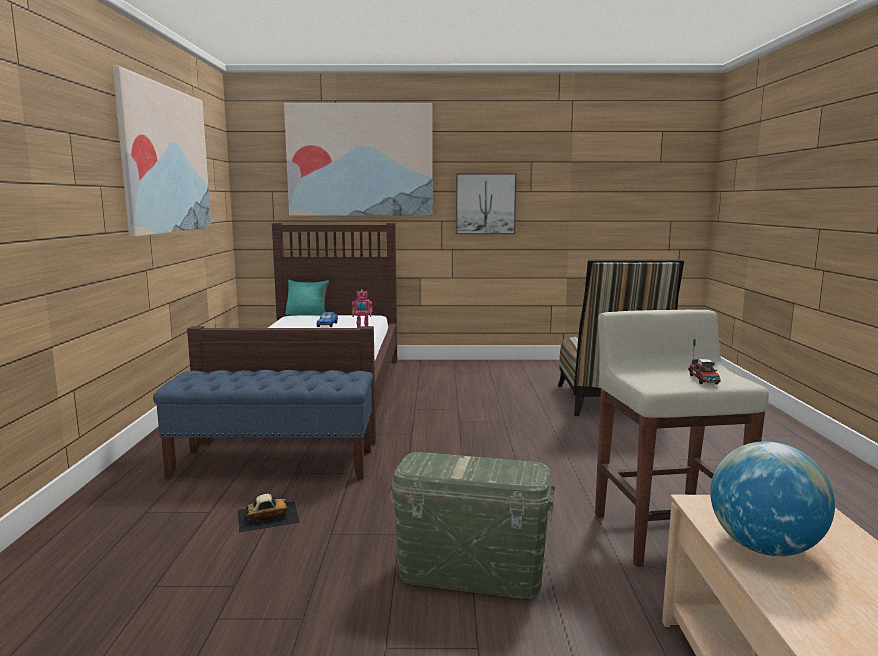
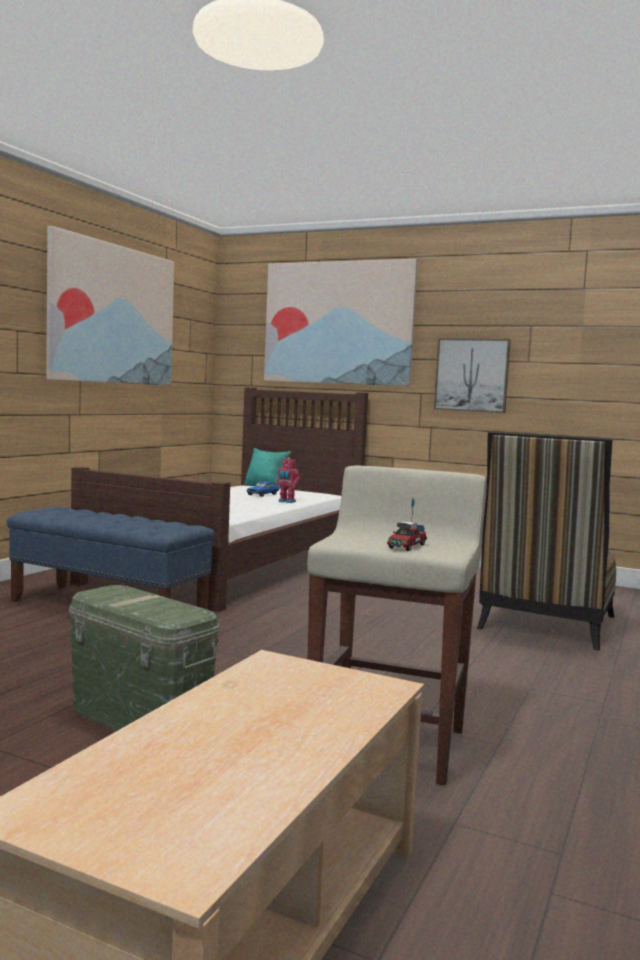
camera: 25 degrees right, 5 degrees down
toy car [238,494,300,532] -> none
globe [710,441,835,556] -> none

